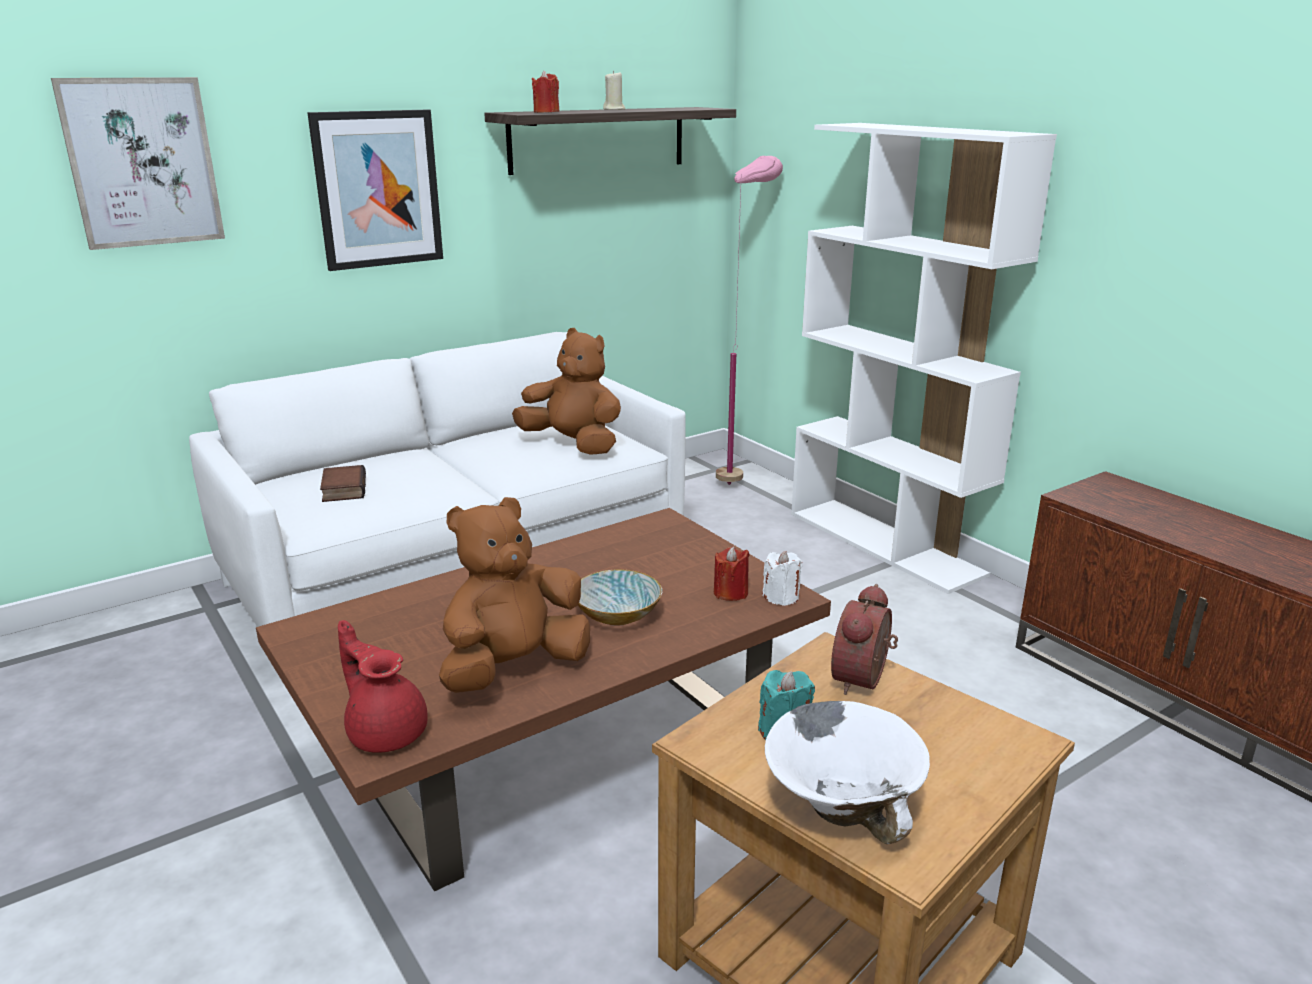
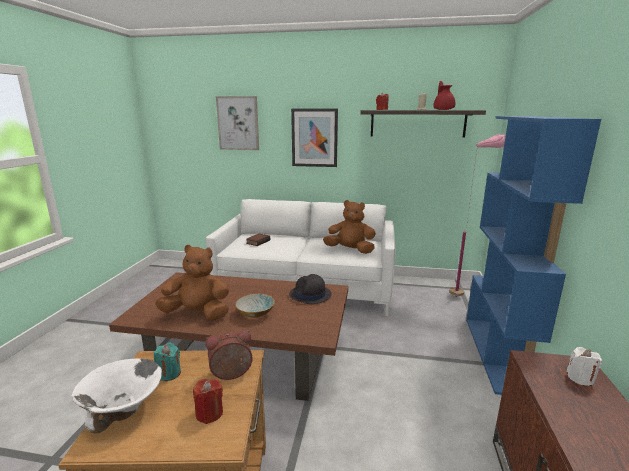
camera: 45 degrees right, 5 degrees down
red teapot [338,620,427,753] -> red teapot moved to [433,81,455,110]
brown plush toy [512,328,621,455] -> brown plush toy turned 60 degrees counterclockwise [323,200,376,254]
red candle [714,546,750,601] -> red candle moved to [193,379,223,424]
white candle [762,551,802,606] -> white candle moved to [566,347,602,386]
white bookcase [791,123,1057,594] -> blue bookcase [466,116,601,395]
none -> black hat [289,274,332,304]

